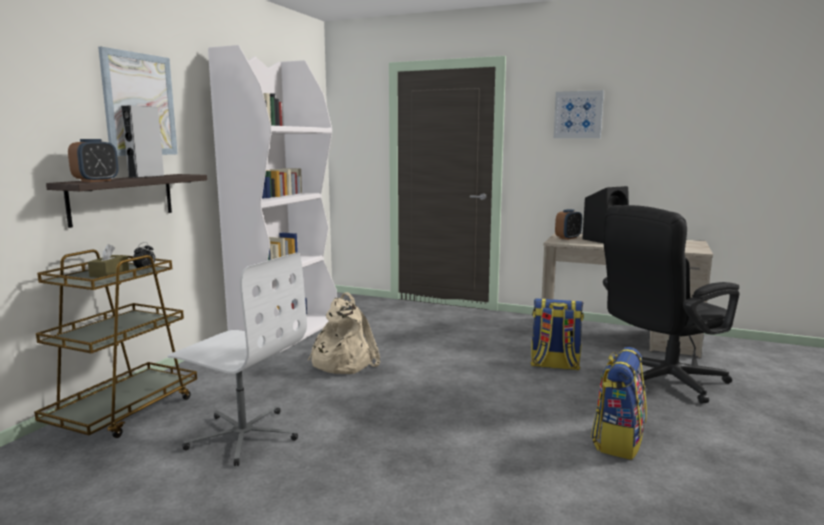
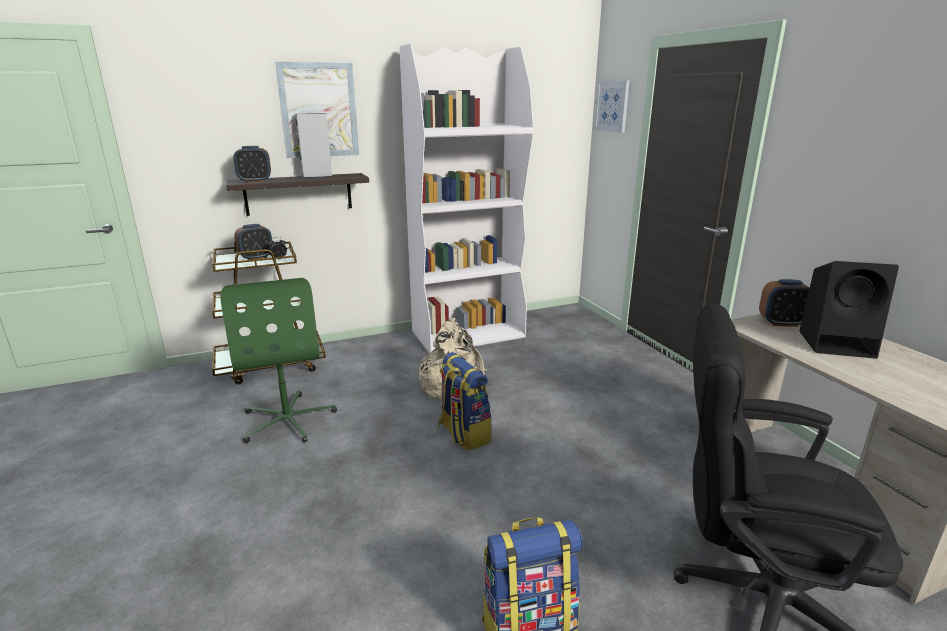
camera: 45 degrees right, 10 degrees up
brown tissue box [88,244,129,278] -> alarm clock [234,224,272,260]
white office chair [167,252,307,466] -> green office chair [220,278,337,443]
backpack [530,299,584,370] -> backpack moved to [438,352,492,451]
picture [554,90,604,138] -> picture moved to [594,81,630,133]

